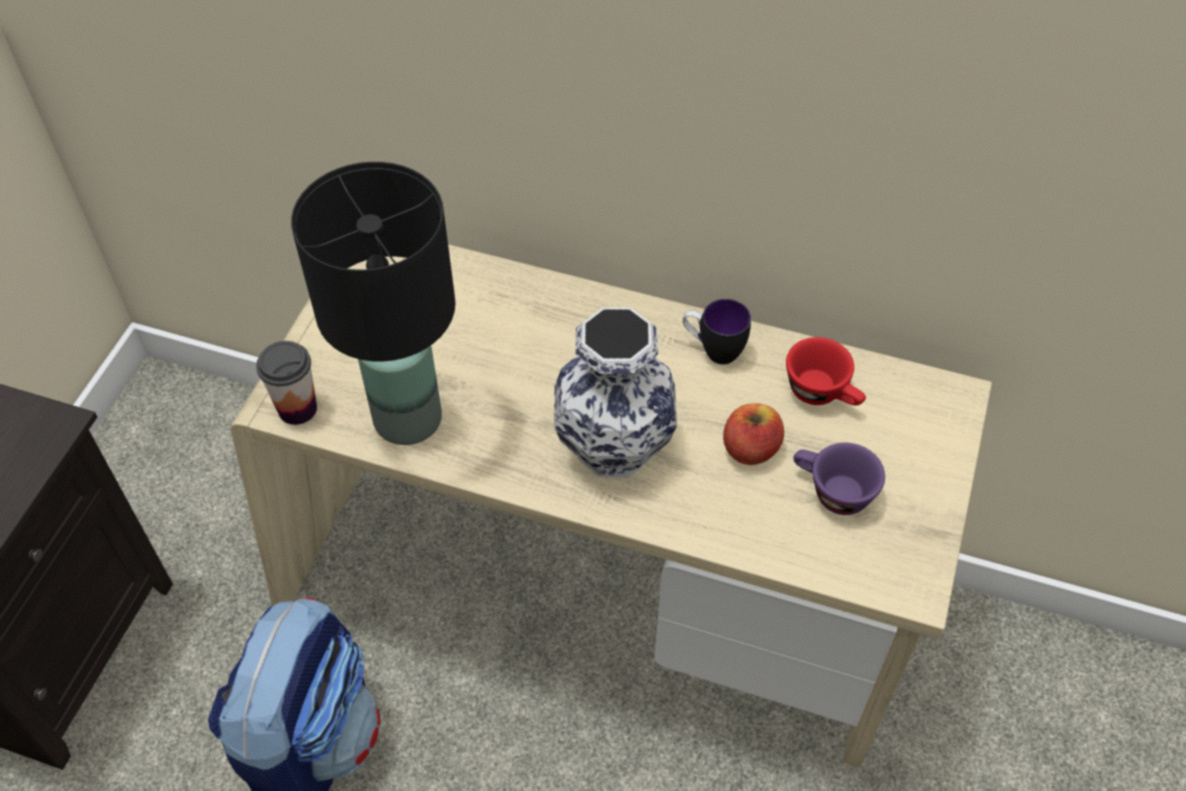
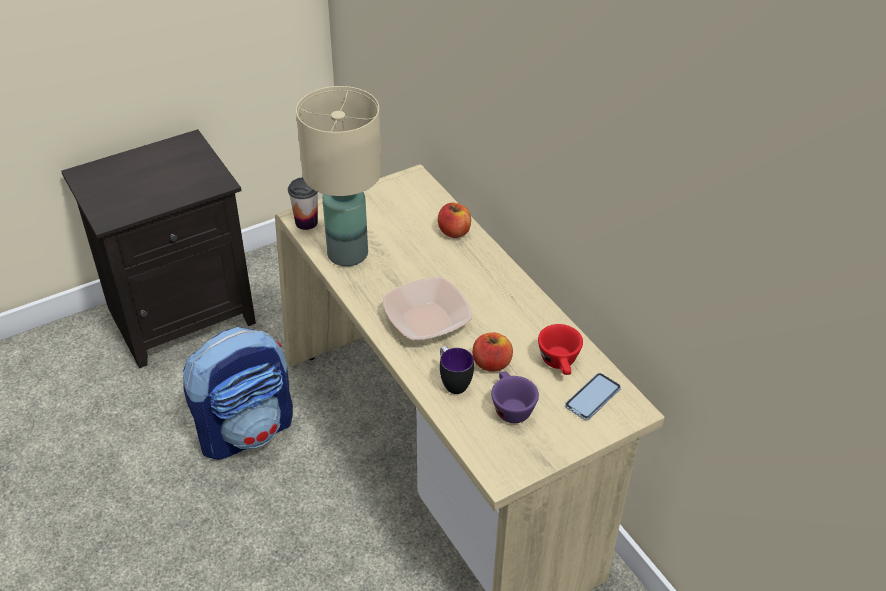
camera: 40 degrees right, 10 degrees down
black table lamp [291,162,456,445] -> beige table lamp [296,86,382,266]
vase [554,308,677,477] -> bowl [383,277,472,340]
mug [683,299,751,364] -> mug moved to [440,346,474,394]
none -> apple [438,203,471,238]
none -> phone [565,373,621,420]

